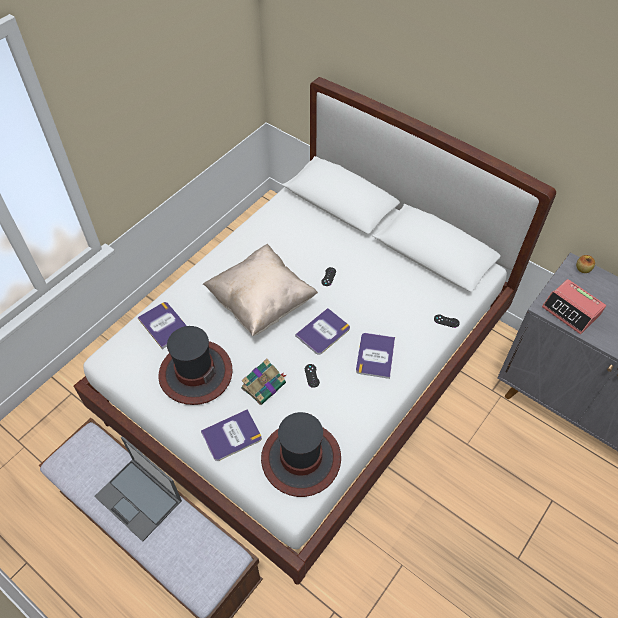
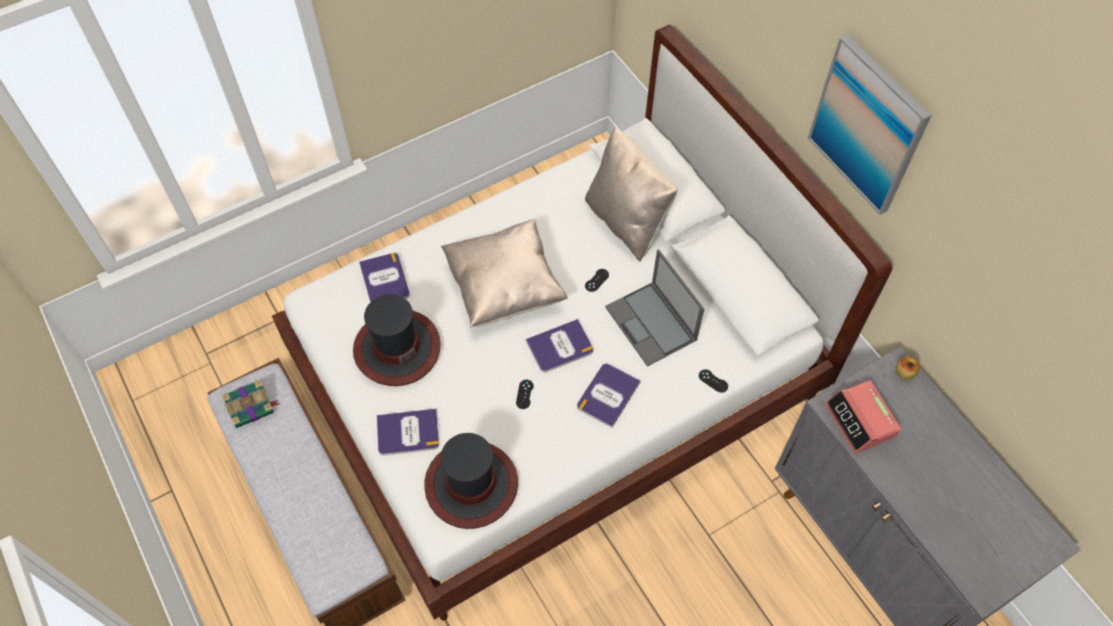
camera: 20 degrees right, 5 degrees up
laptop [95,436,182,542] -> laptop moved to [605,249,704,367]
book [241,359,286,405] -> book moved to [222,380,279,428]
none -> beige pillow [585,127,678,262]
none -> picture [808,34,932,215]

